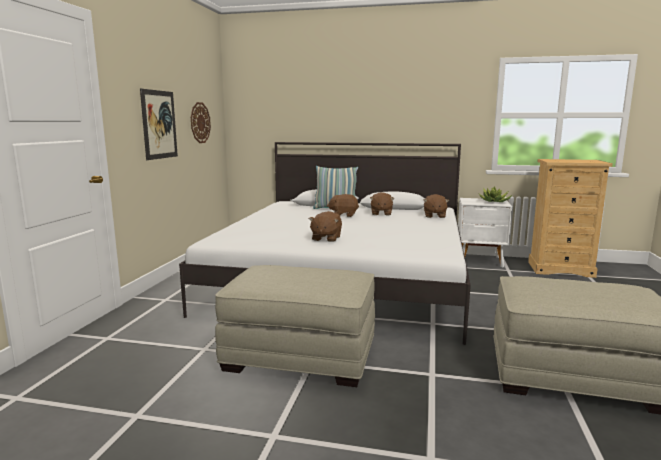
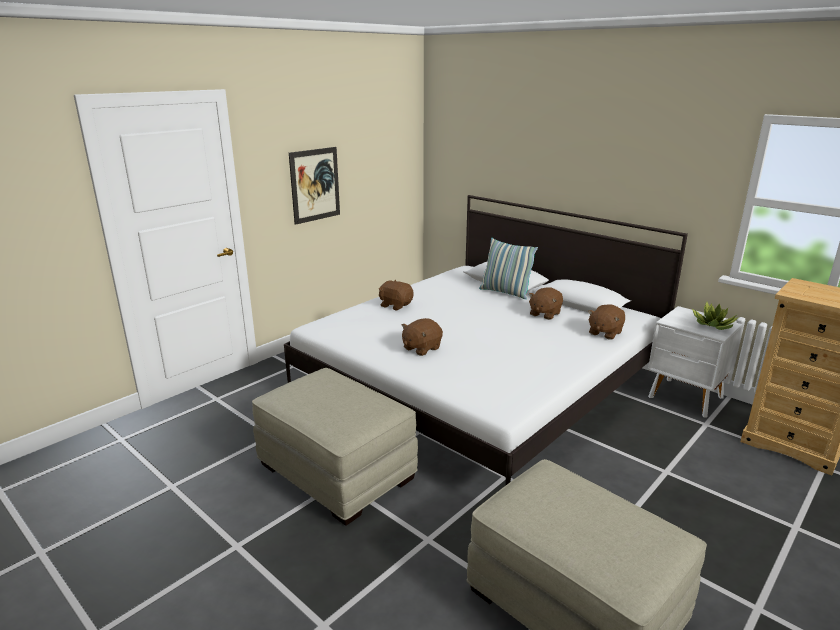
camera: 30 degrees right, 10 degrees up
wall clock [191,102,211,143] -> none
brown plush toy [327,194,359,217] -> brown plush toy moved to [379,280,414,311]

